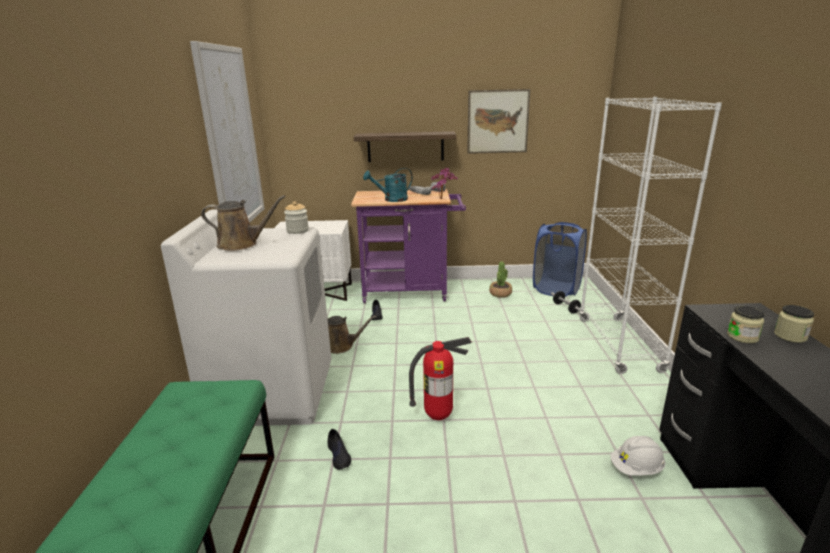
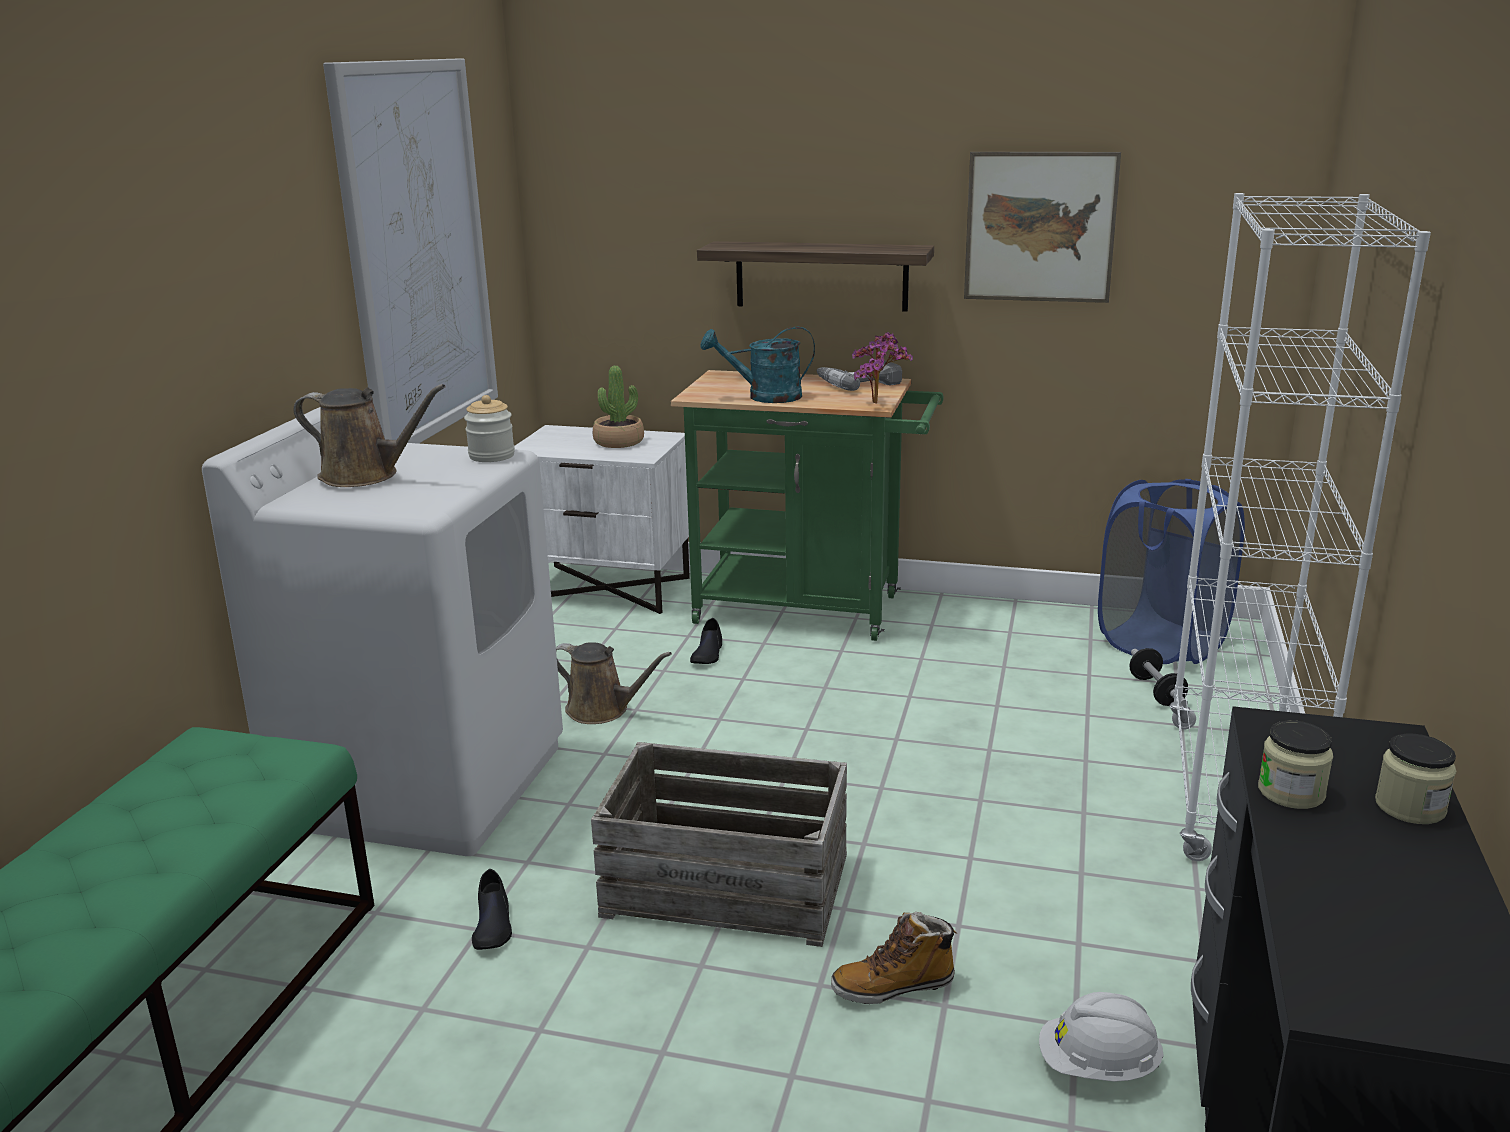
camera: 15 degrees right, 0 degrees up
purple cart [351,189,466,303] -> green cart [671,370,944,641]
fire extinguisher [409,337,472,420] -> crate [591,742,847,947]
potted plant [489,262,512,298] -> potted plant moved to [593,366,644,448]
none -> boot [831,912,958,1004]

